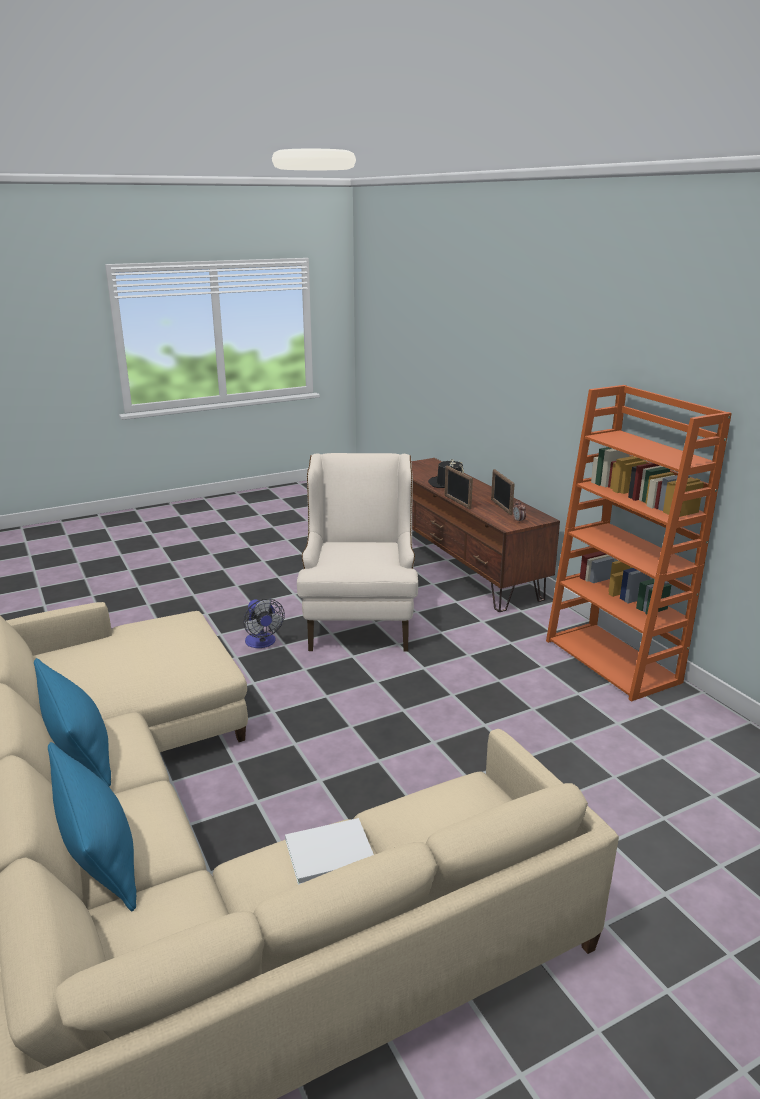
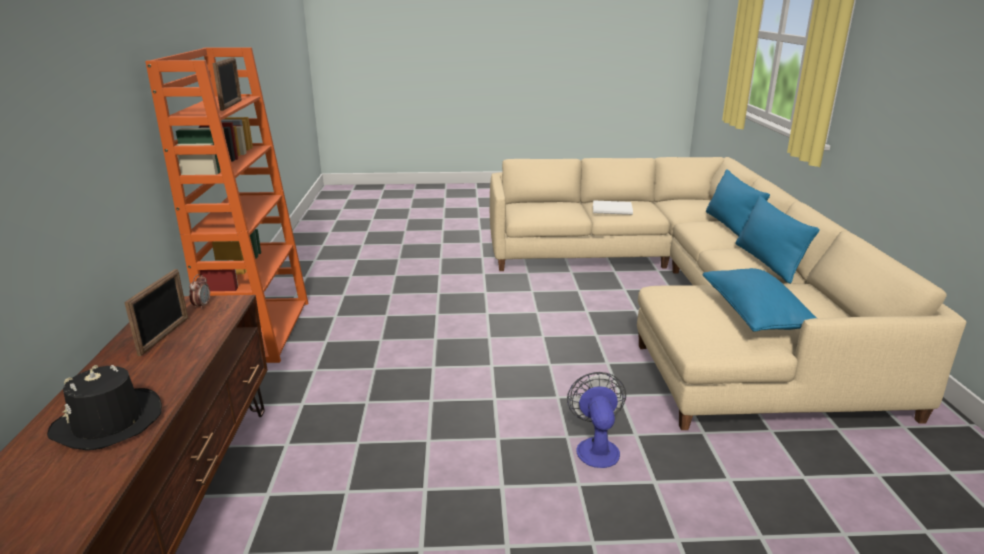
camera: 155 degrees left, 0 degrees up
beige armchair [297,453,418,652] -> none
picture frame [445,466,473,509] -> picture frame moved to [212,57,242,111]
none -> blue pillow [703,268,817,332]

